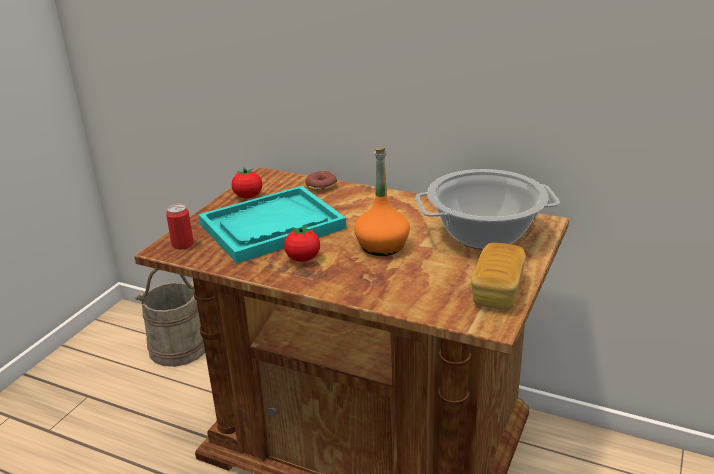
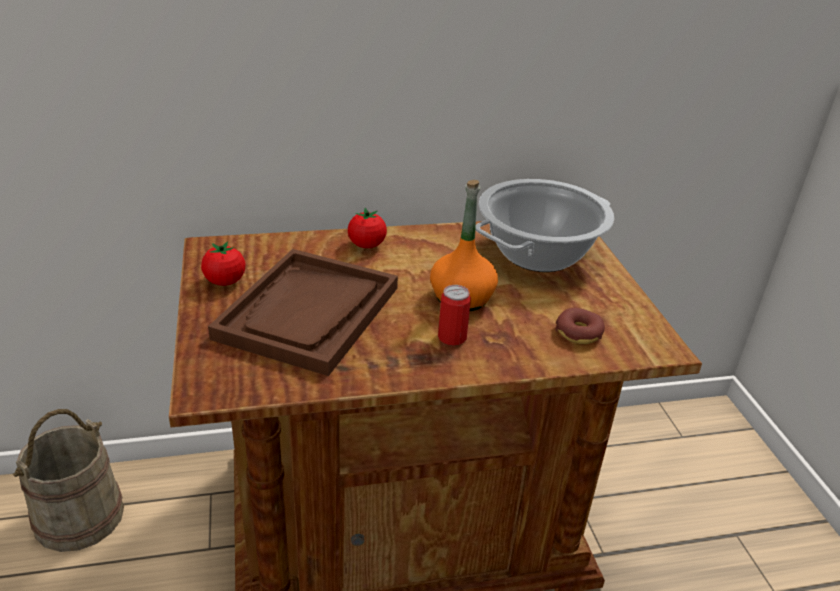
camera: 40 degrees left, 5 degrees up
can [166,204,194,249] -> can moved to [438,285,471,346]
turquoise tray [199,186,346,263] -> brown tray [208,249,398,376]
tomato [284,225,320,262] -> tomato moved to [348,208,387,248]
donut [305,171,337,191] -> donut moved to [555,308,605,344]
bread [471,243,526,310] -> none

